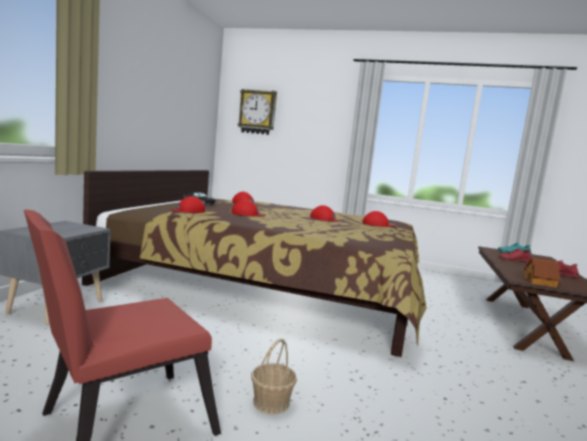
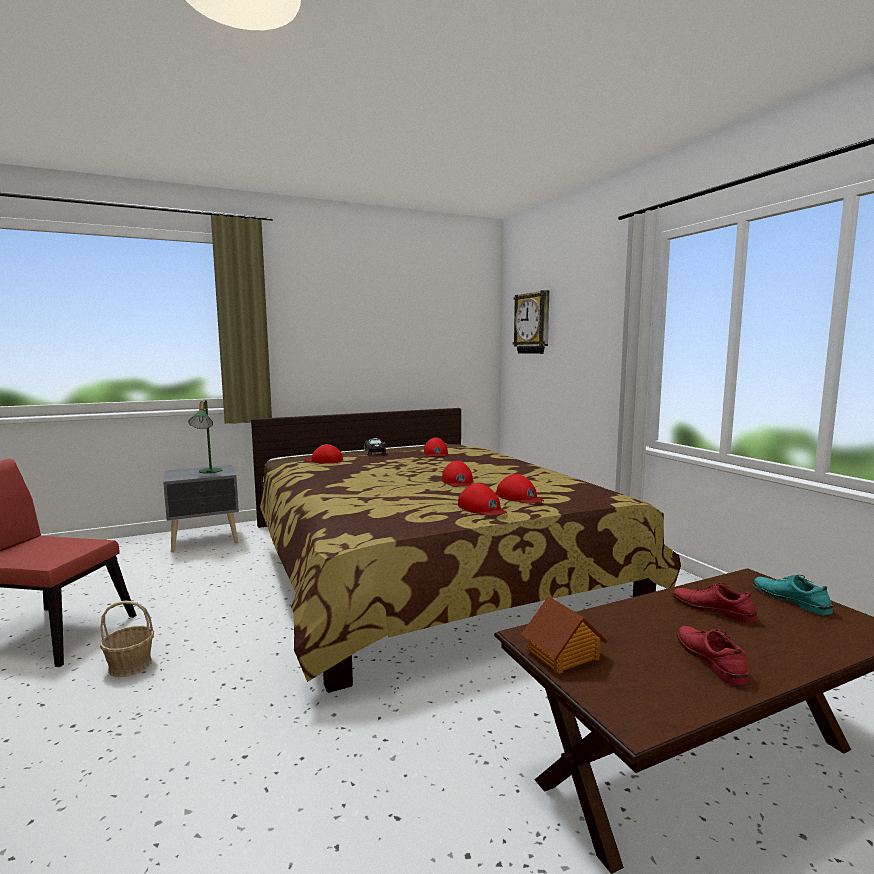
camera: 50 degrees right, 0 degrees up
red cap [231,200,266,217] -> red cap moved to [458,483,507,516]
none -> green table lamp [188,400,223,473]

